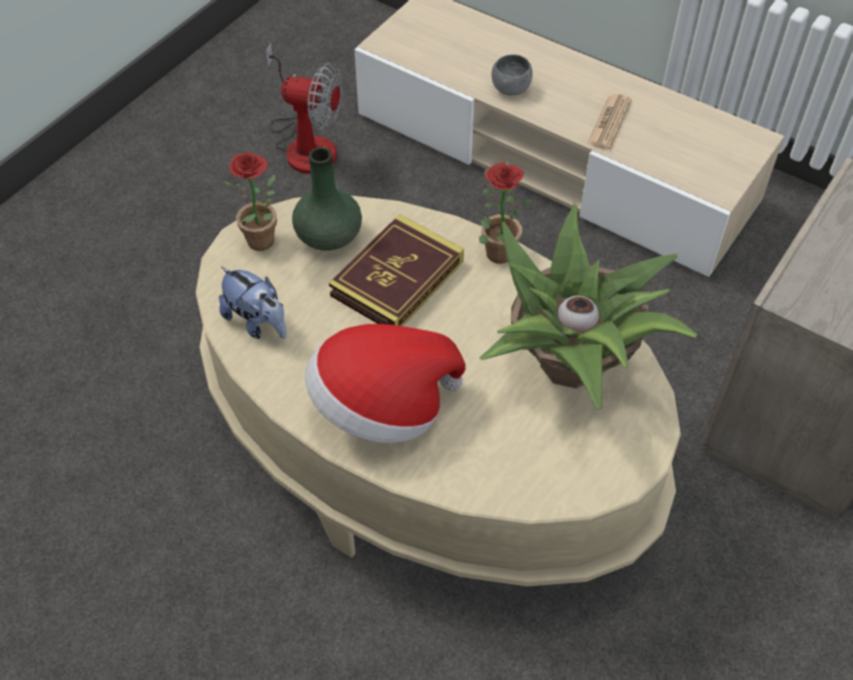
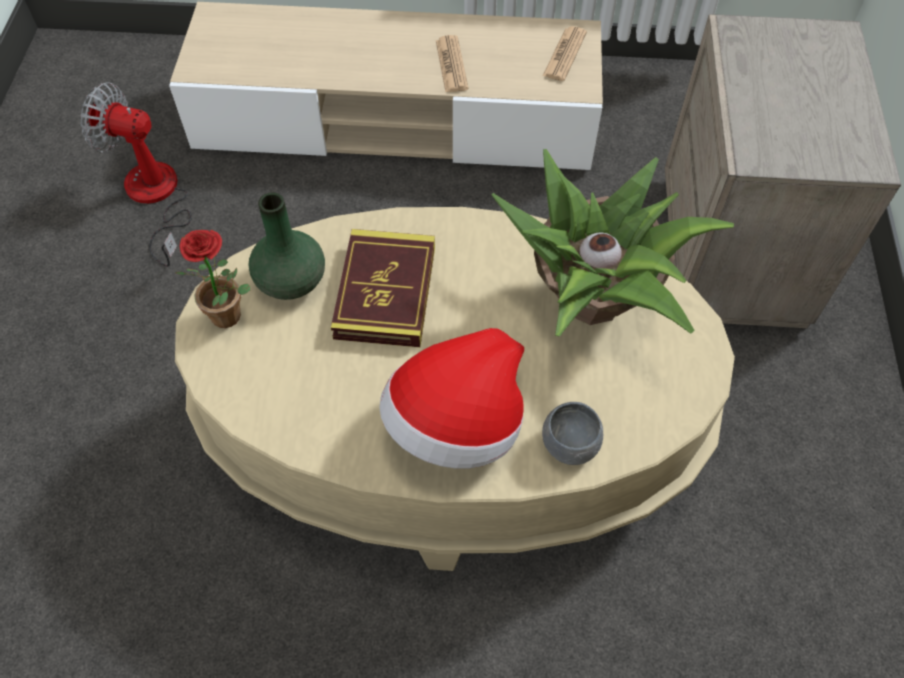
camera: 30 degrees left, 5 degrees up
plush toy [219,266,287,339] -> none
fan [266,43,342,174] -> fan turned 150 degrees counterclockwise [80,82,192,267]
potted plant [479,162,532,264] -> none
grey bowl [492,55,533,95] -> grey bowl moved to [542,402,603,465]
none -> newspaper [543,26,587,81]

